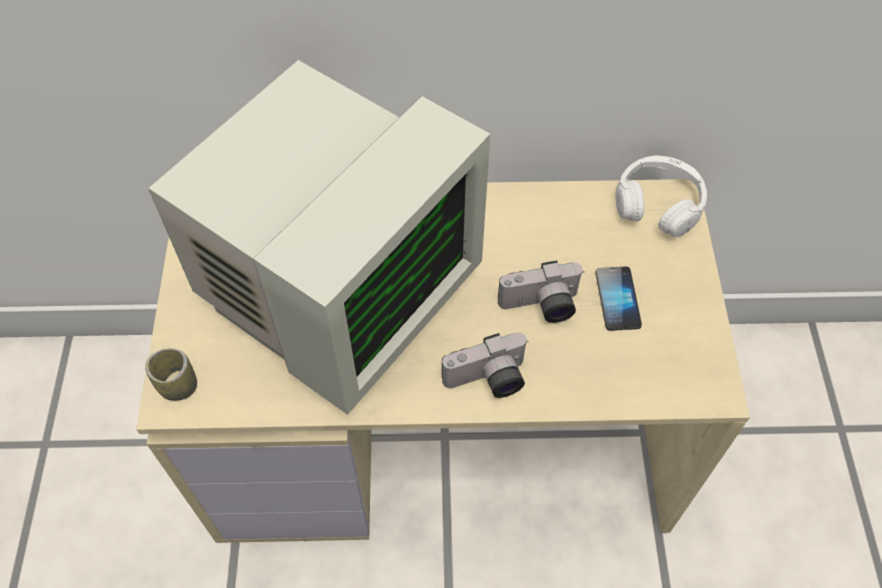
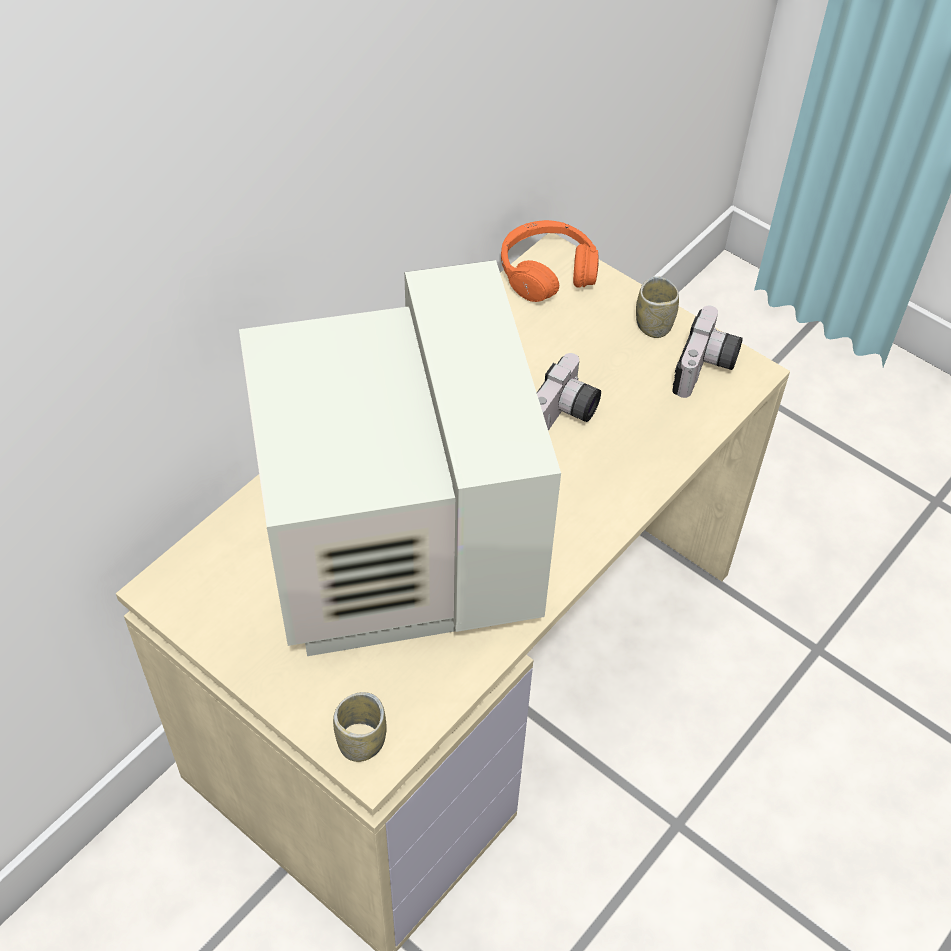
camera: 50 degrees left, 5 degrees down
camera [442,332,529,398] -> camera moved to [672,306,743,398]
phone [596,267,642,331] -> none
white headphones [616,155,707,237] -> orange headphones [501,220,599,302]
none -> cup [636,276,679,338]

